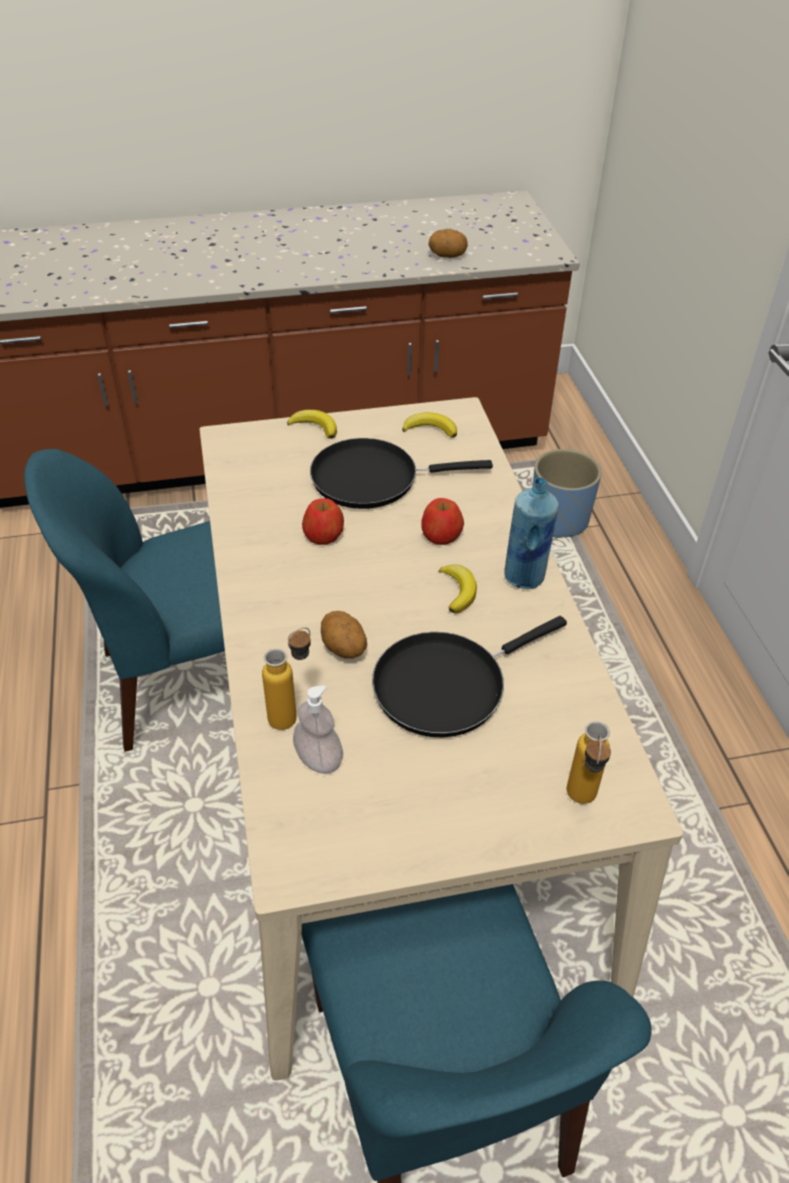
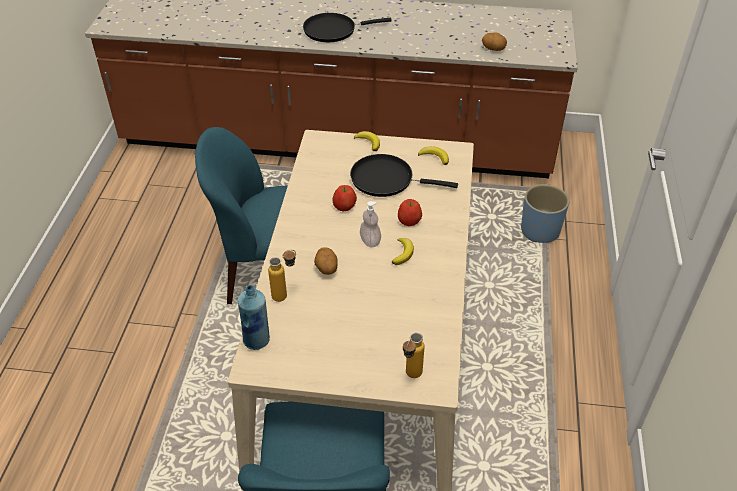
camera: 20 degrees right, 0 degrees up
soap dispenser [293,685,343,774] -> soap dispenser moved to [360,201,381,247]
black frying pan [372,616,567,738] -> black frying pan moved to [303,13,392,42]
blue bottle [504,478,559,589] -> blue bottle moved to [237,285,270,350]

